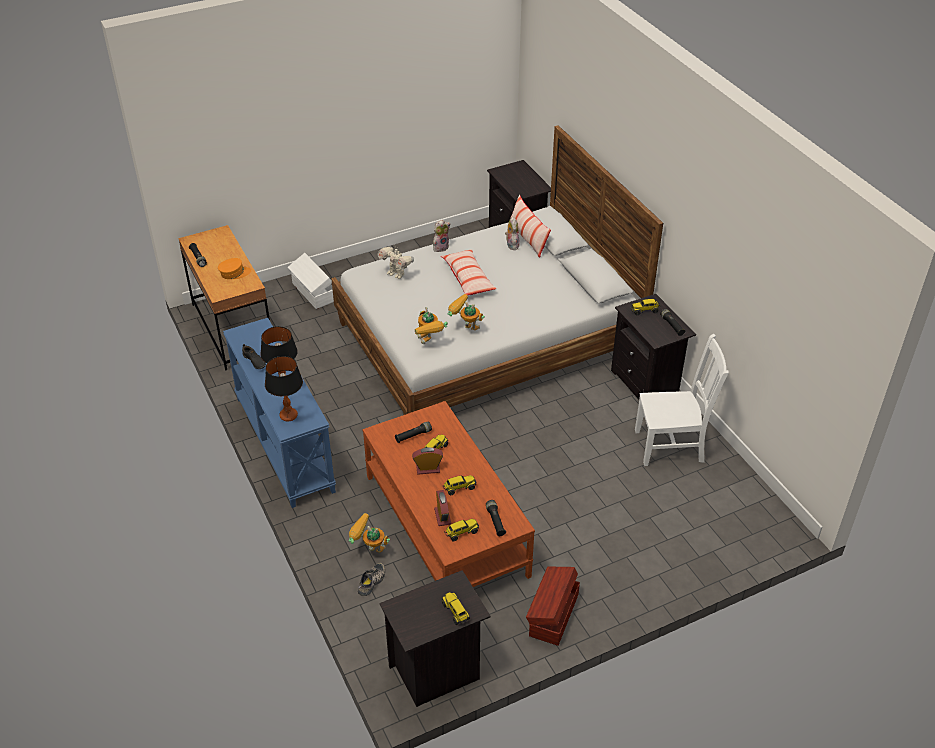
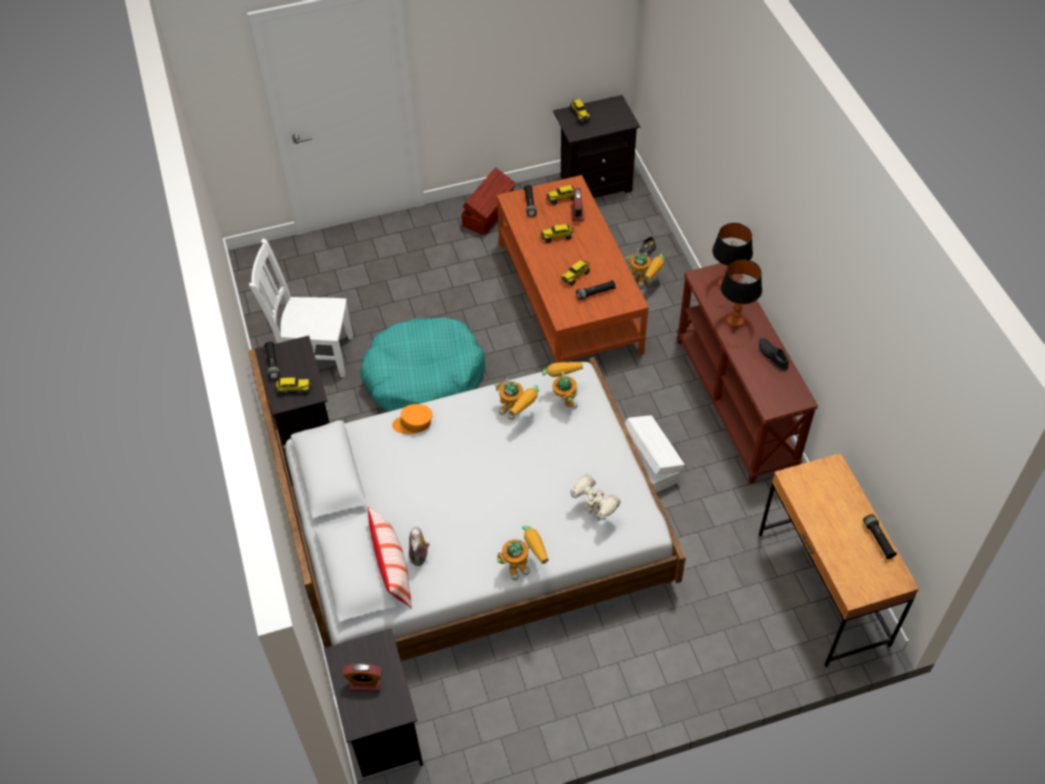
camera: 170 degrees left, 10 degrees up
orange cap [218,258,251,279] -> orange cap moved to [392,404,433,434]
blue console table [223,318,336,508] -> brown console table [677,263,818,484]
white storage box [288,253,334,309] -> white storage box moved to [625,415,685,492]
alarm clock [412,447,443,474] -> alarm clock moved to [342,664,382,691]
plush toy [433,220,451,252] -> toy robot [497,525,549,580]
pillow [441,249,496,296] -> none
none -> turquoise dog bed [360,317,485,411]

